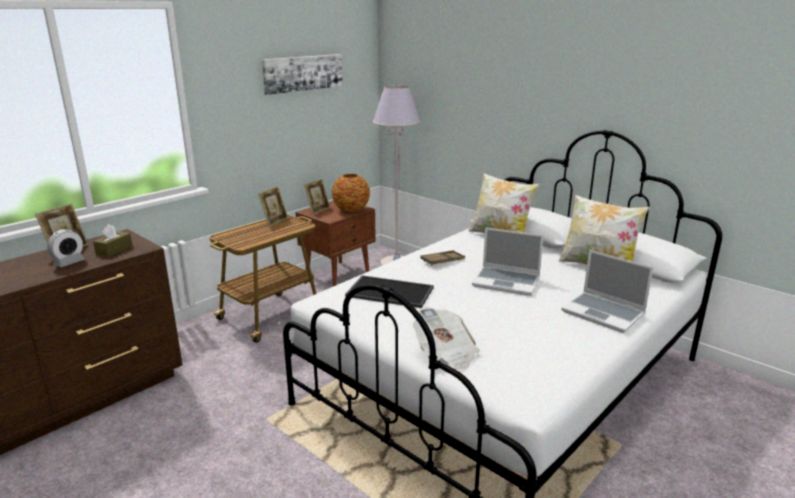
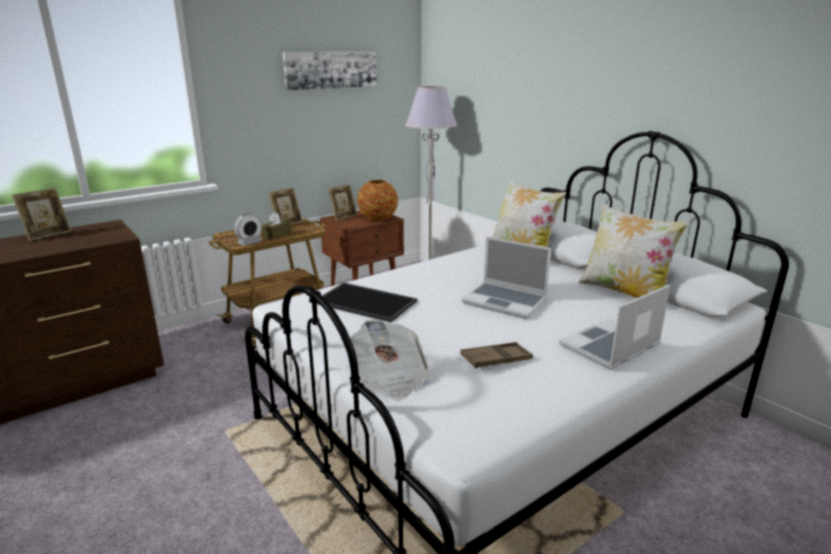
camera: 10 degrees right, 0 degrees up
alarm clock [47,229,85,267] -> alarm clock moved to [234,214,262,246]
brown tissue box [93,224,132,257] -> brown tissue box moved to [261,212,291,239]
brown tray [420,250,465,265] -> brown tray moved to [460,342,533,368]
laptop [561,250,653,333] -> laptop turned 90 degrees clockwise [559,285,670,370]

